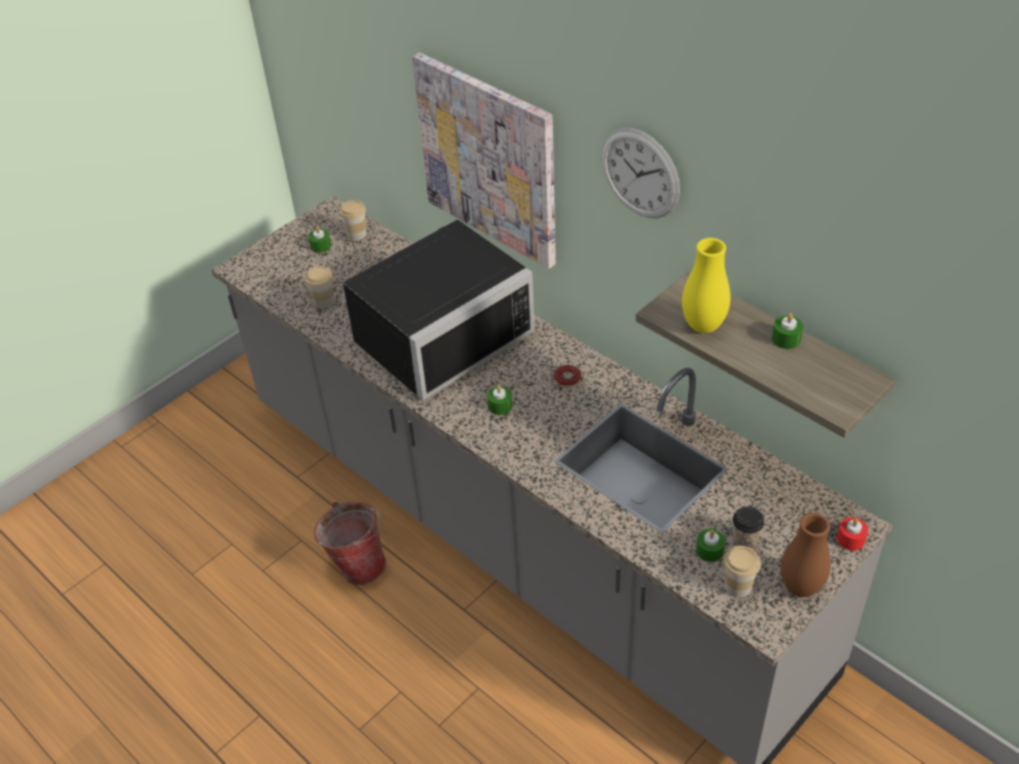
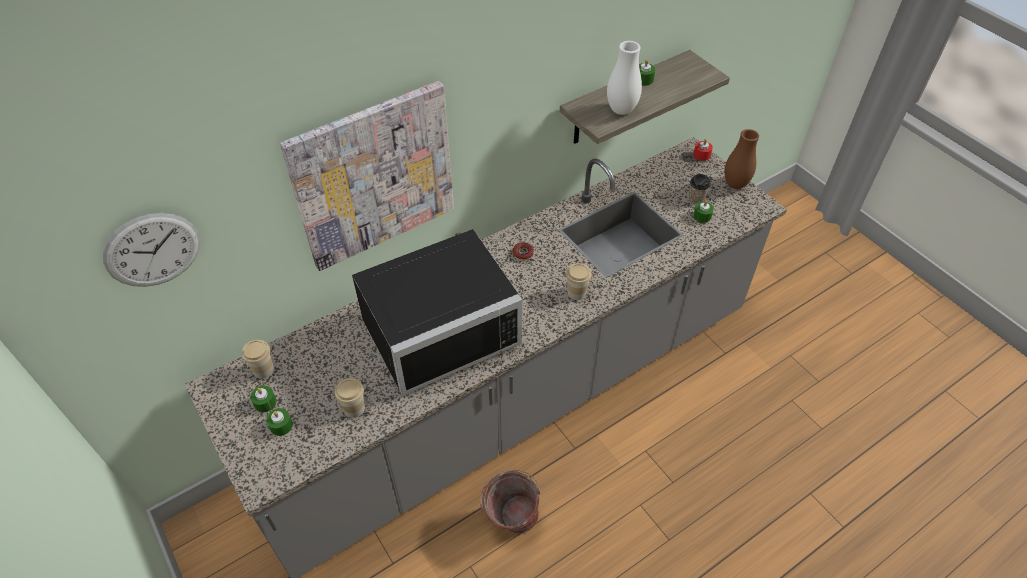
camera: 80 degrees left, 5 degrees up
black microwave [343,219,535,401] -> black microwave turned 90 degrees clockwise [352,229,522,396]
green candle [487,385,512,415] -> green candle moved to [266,408,293,436]
wall clock [601,128,680,219] -> wall clock moved to [103,213,200,287]
yellow vase [682,238,731,333] -> white vase [607,41,642,115]
cup [723,546,761,598] -> cup moved to [566,263,592,300]

